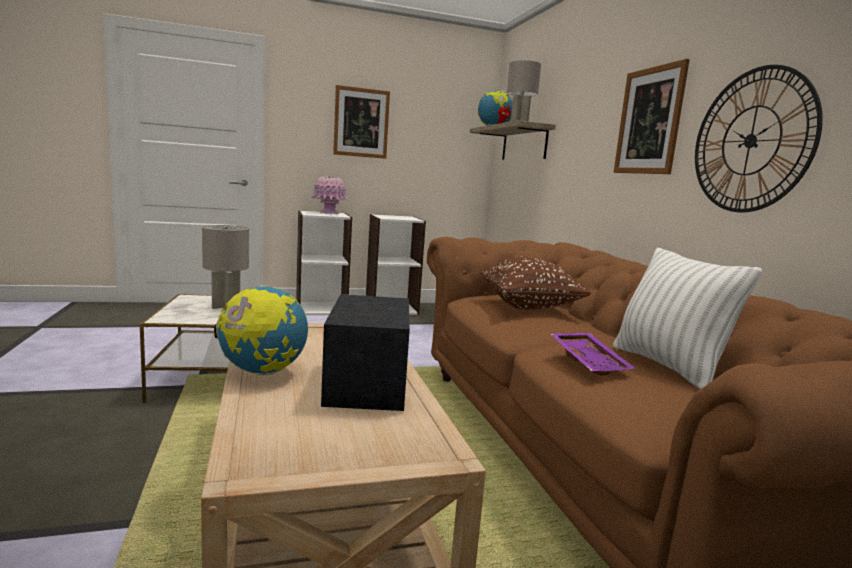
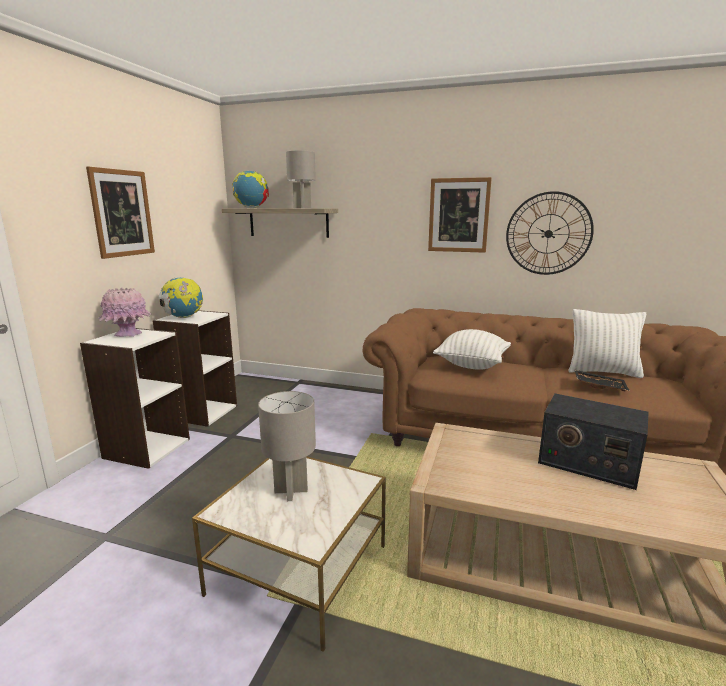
camera: 55 degrees left, 5 degrees up
globe [214,285,308,375] -> globe moved to [158,278,203,318]
brown pillow [480,256,591,310] -> white pillow [433,329,511,370]
purple tray [551,333,635,376] -> black tray [575,370,630,391]

